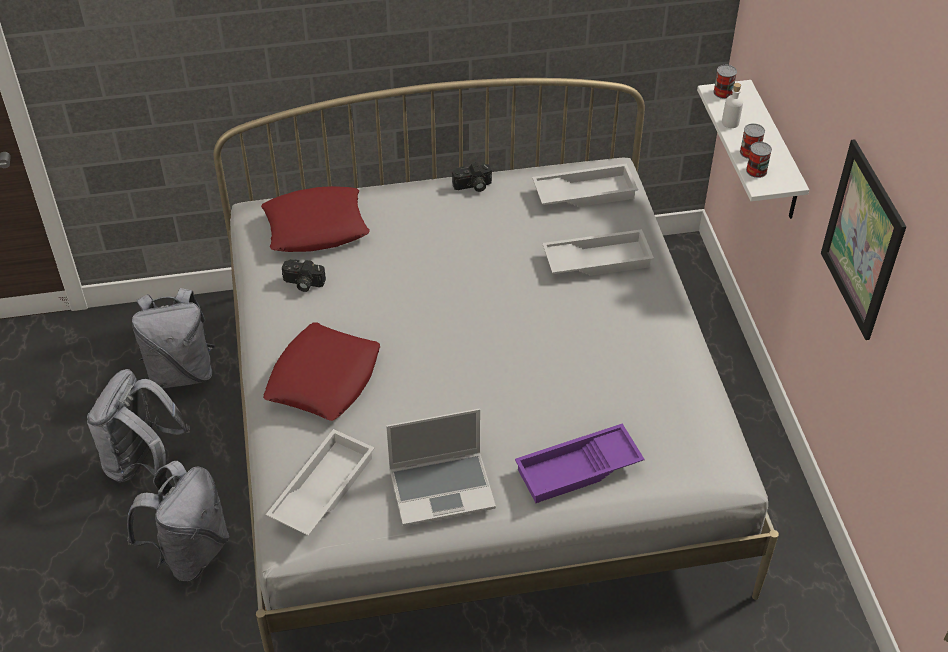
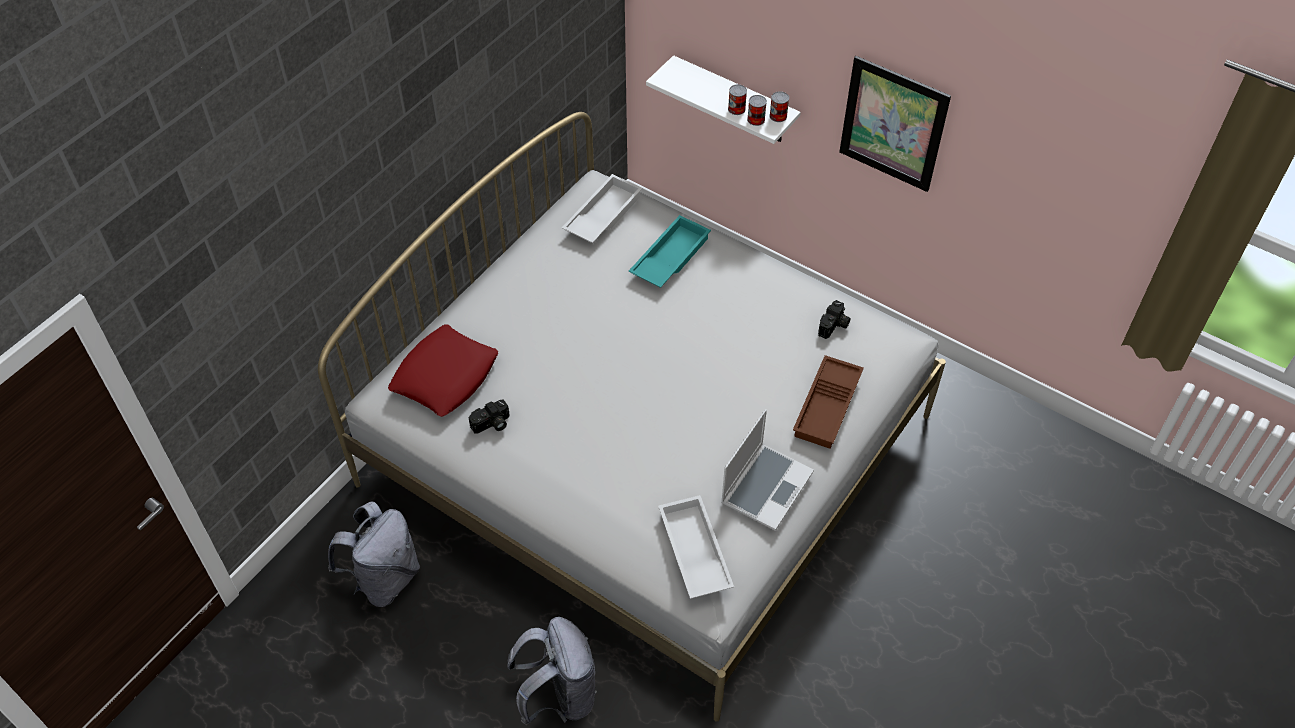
camera: 45 degrees left, 5 degrees up
grey backpack [87,369,190,483] -> none
red pillow [263,323,380,421] -> none
camera [452,163,492,192] -> camera moved to [818,300,851,339]
purple tray [515,423,645,503] -> brown tray [793,355,864,449]
white tray [542,229,654,276] -> turquoise tray [629,215,711,288]
can [713,65,737,99] -> can moved to [770,91,789,122]
white bottle [722,83,743,128] -> none

